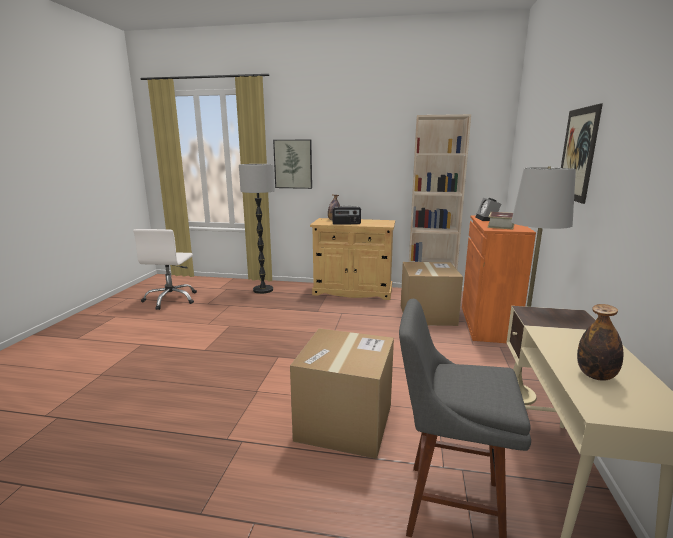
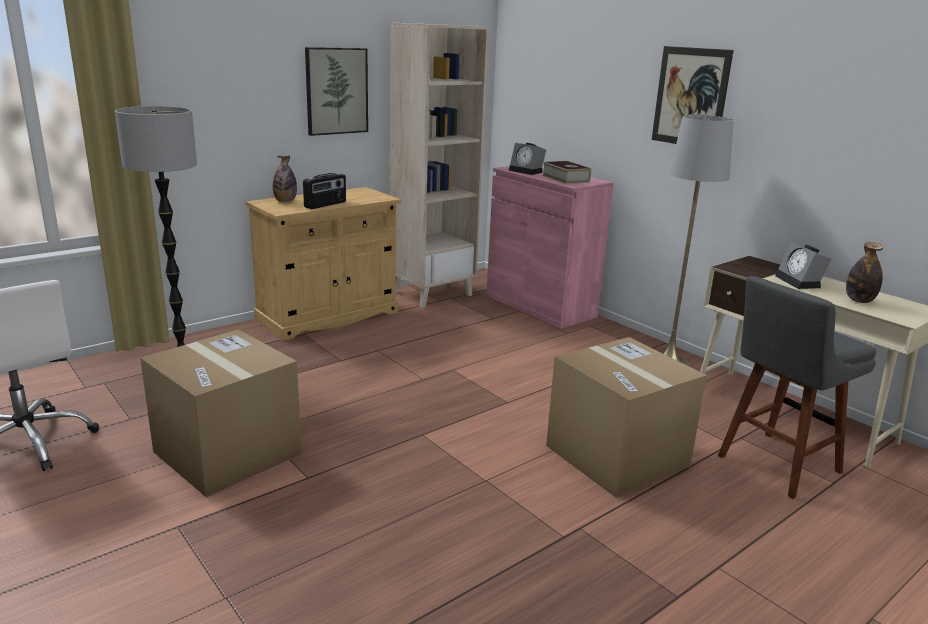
camera: 50 degrees left, 5 degrees up
picture [273,140,312,189] -> picture moved to [305,47,368,136]
cardboard box [401,262,463,326] -> cardboard box moved to [140,329,302,497]
orange cabinet [462,215,536,343] -> pink cabinet [486,166,613,329]
none -> alarm clock [775,242,831,289]

